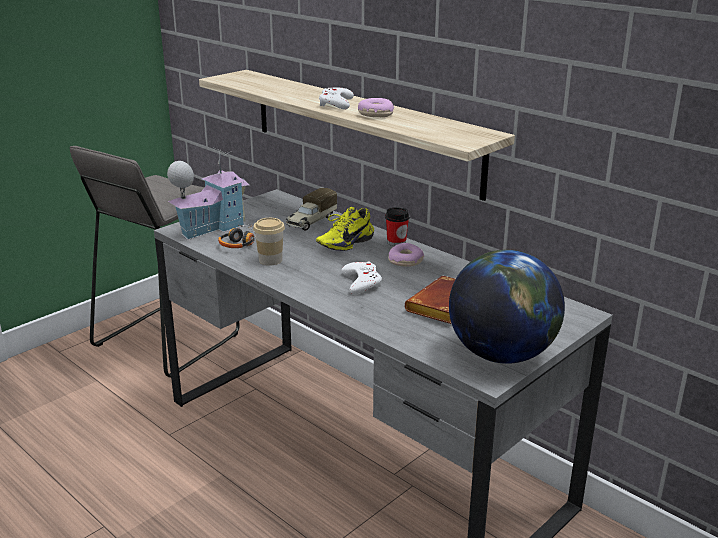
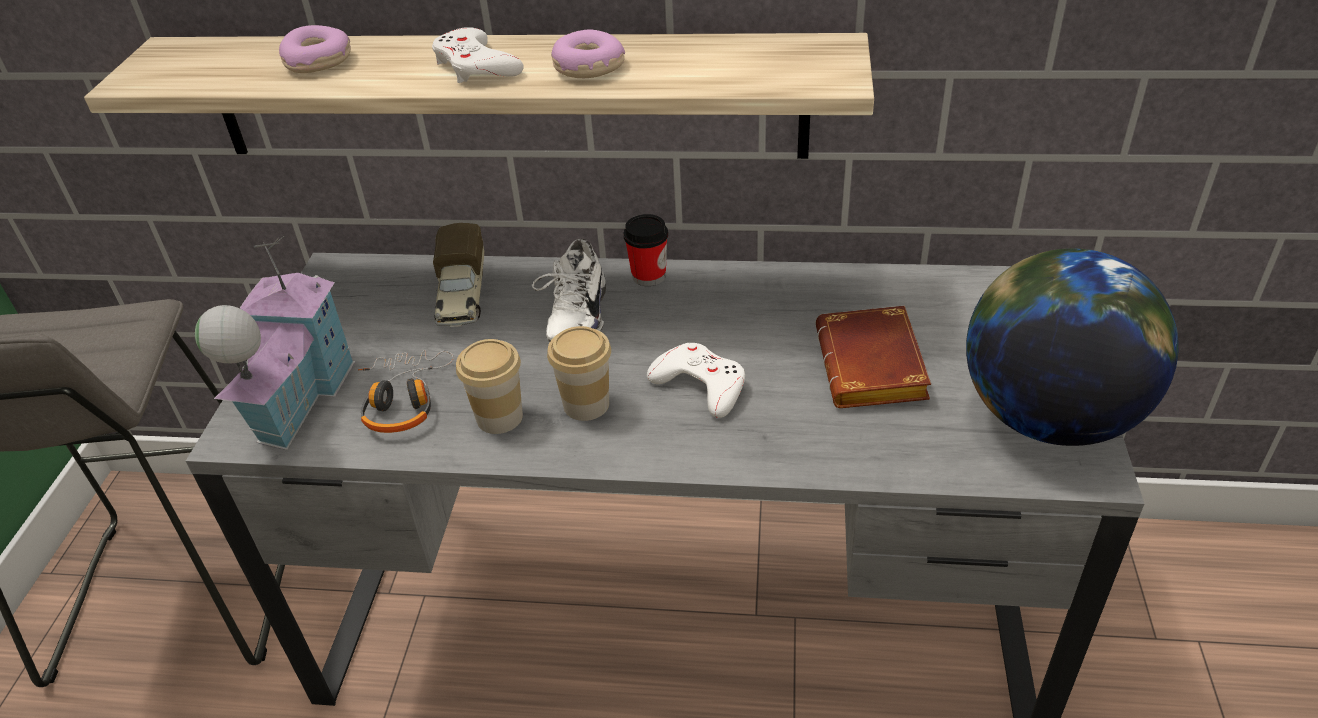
camera: 35 degrees left, 15 degrees up
yellow shoe [316,207,374,251] -> white shoe [532,239,606,342]
donut [388,243,424,267] -> donut moved to [279,25,351,73]
none -> cup [547,326,611,421]

